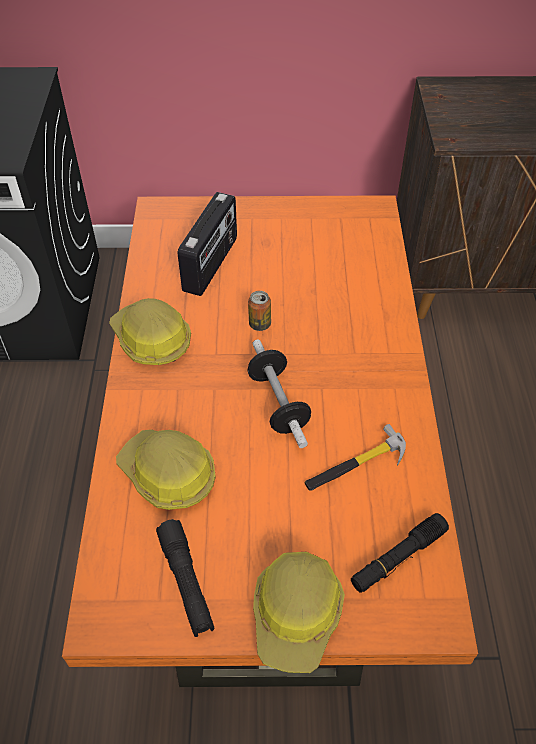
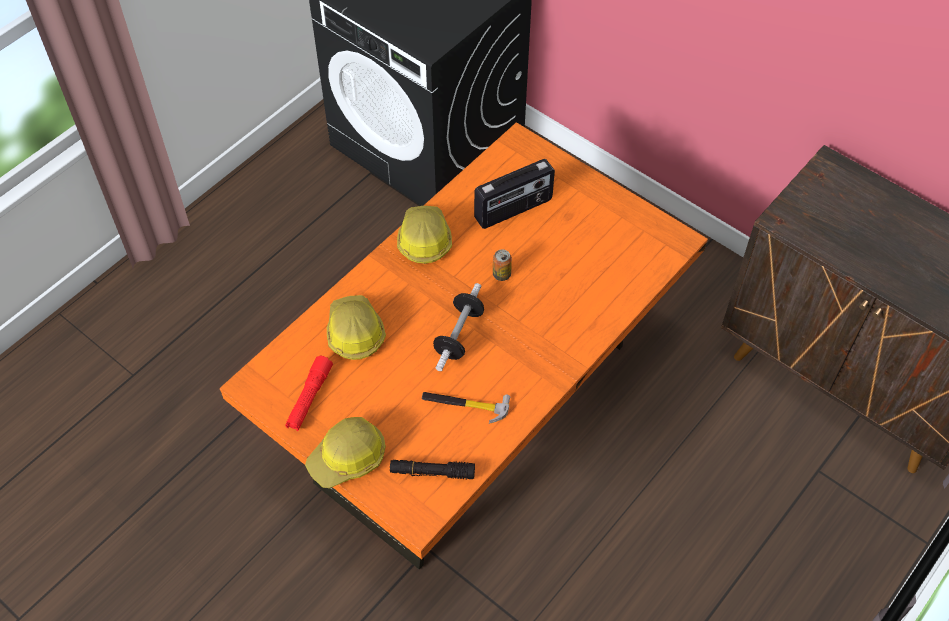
camera: 40 degrees right, 5 degrees up
black flashlight [156,519,214,637] -> red flashlight [285,356,333,431]

